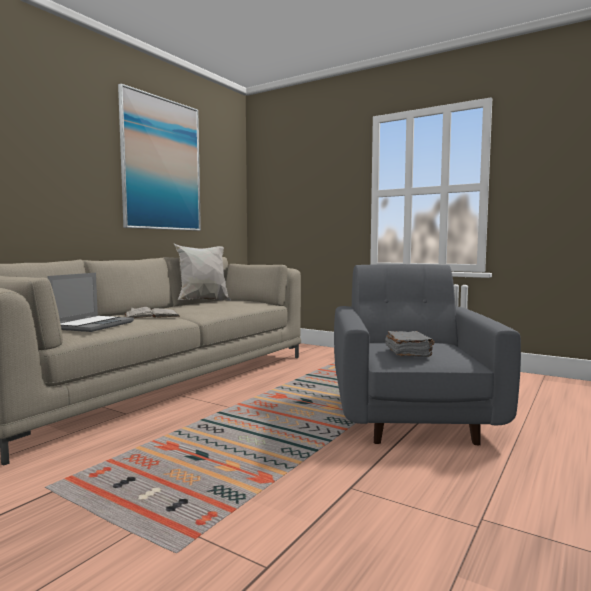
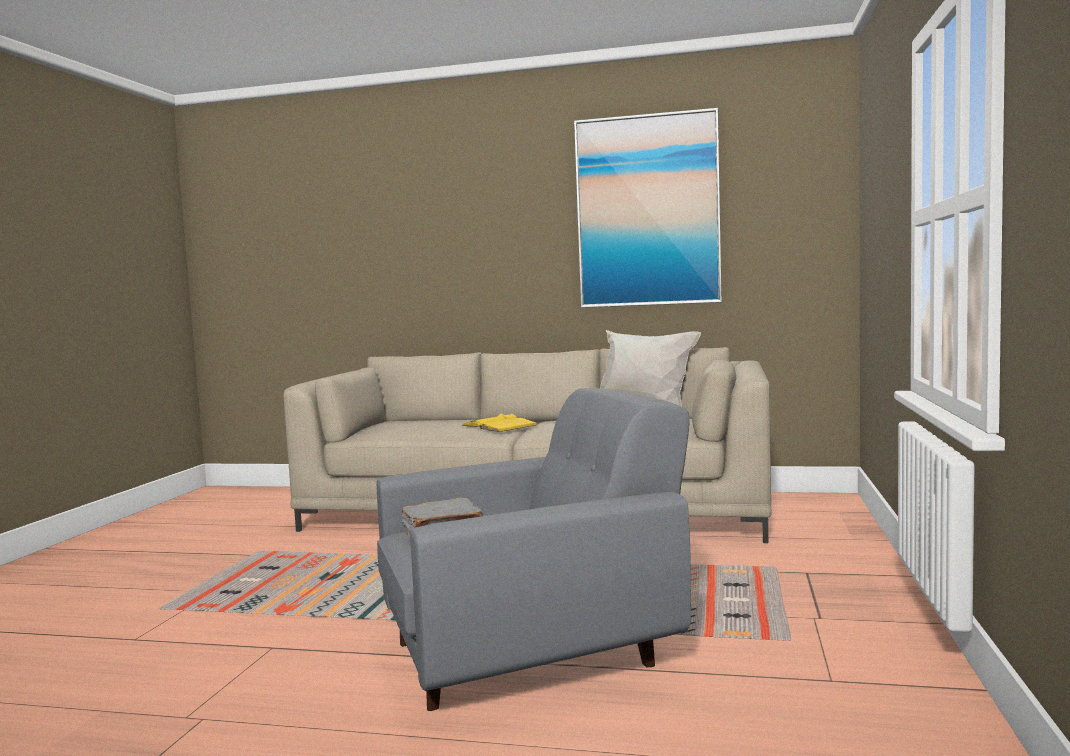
camera: 70 degrees right, 0 degrees up
laptop [48,273,134,332] -> none
white book [125,307,180,318] -> yellow book [462,413,536,432]

